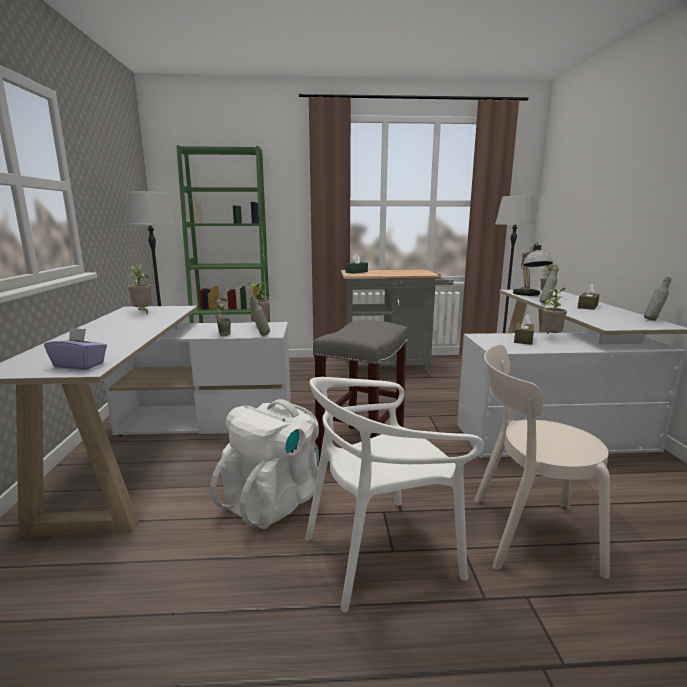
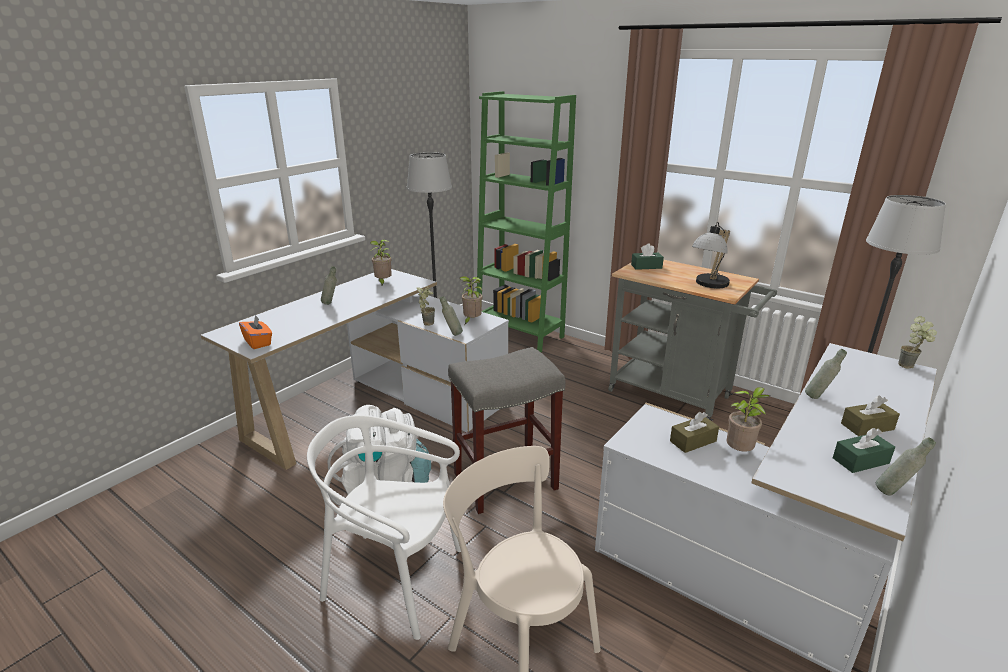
camera: 40 degrees right, 10 degrees up
purple tissue box [44,328,107,370] -> orange tissue box [239,314,272,349]
table lamp [513,242,553,296] -> table lamp moved to [692,222,730,288]
none -> grey bottle [321,266,337,305]
none -> green tissue box [833,428,895,473]

